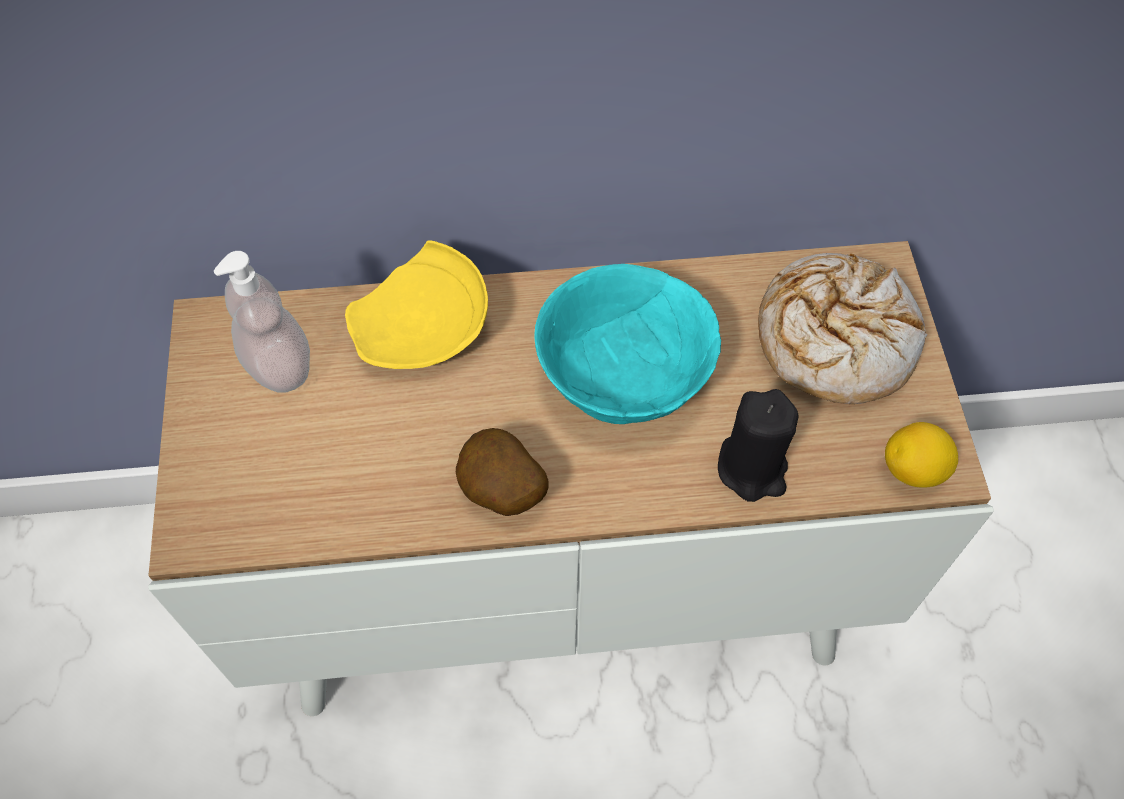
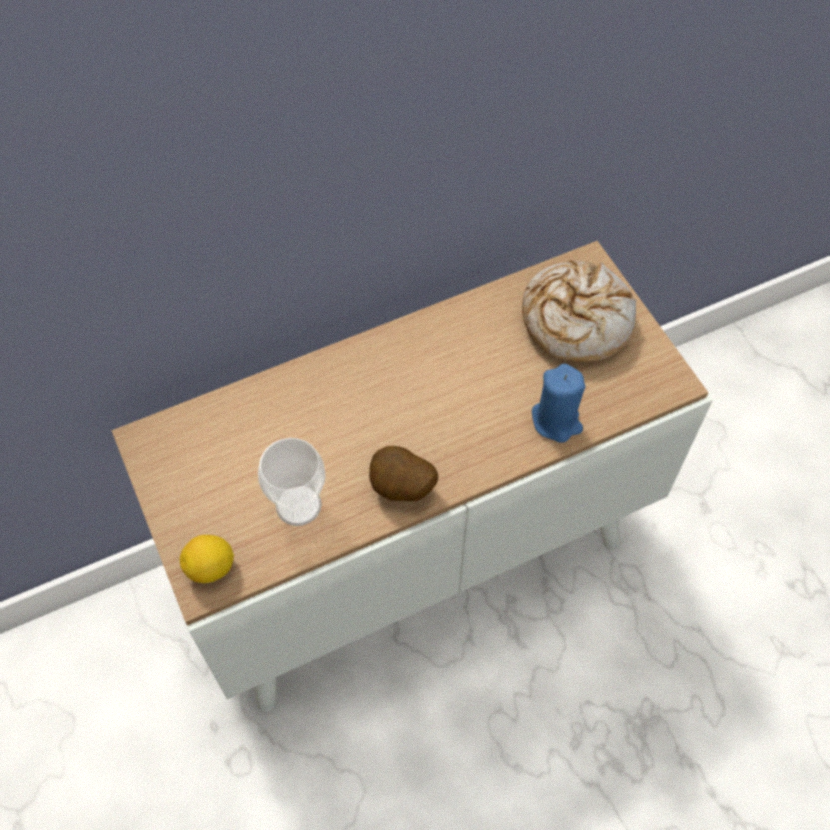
camera: 20 degrees left, 0 degrees up
soap dispenser [214,251,310,393] -> none
yellow plate [345,240,488,369] -> none
turquoise bowl [534,264,721,424] -> none
black candle [718,389,799,502] -> blue candle [532,364,585,443]
lemon [885,422,958,488] -> lemon moved to [180,535,234,583]
none -> cup [258,438,326,526]

